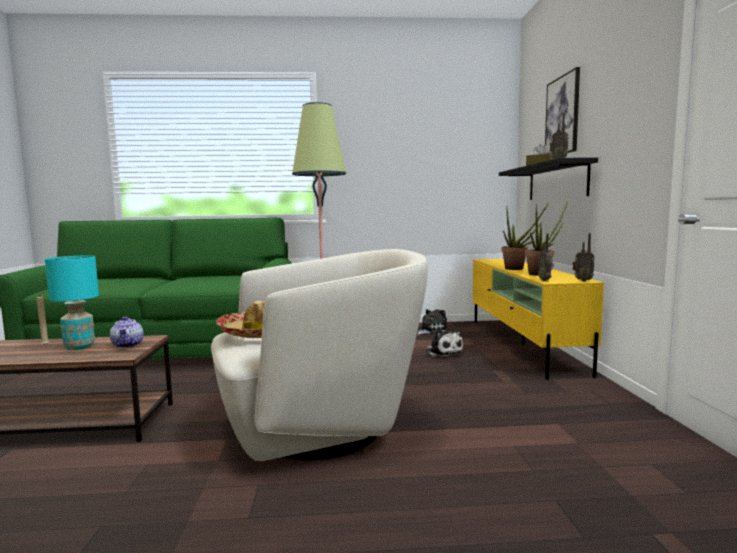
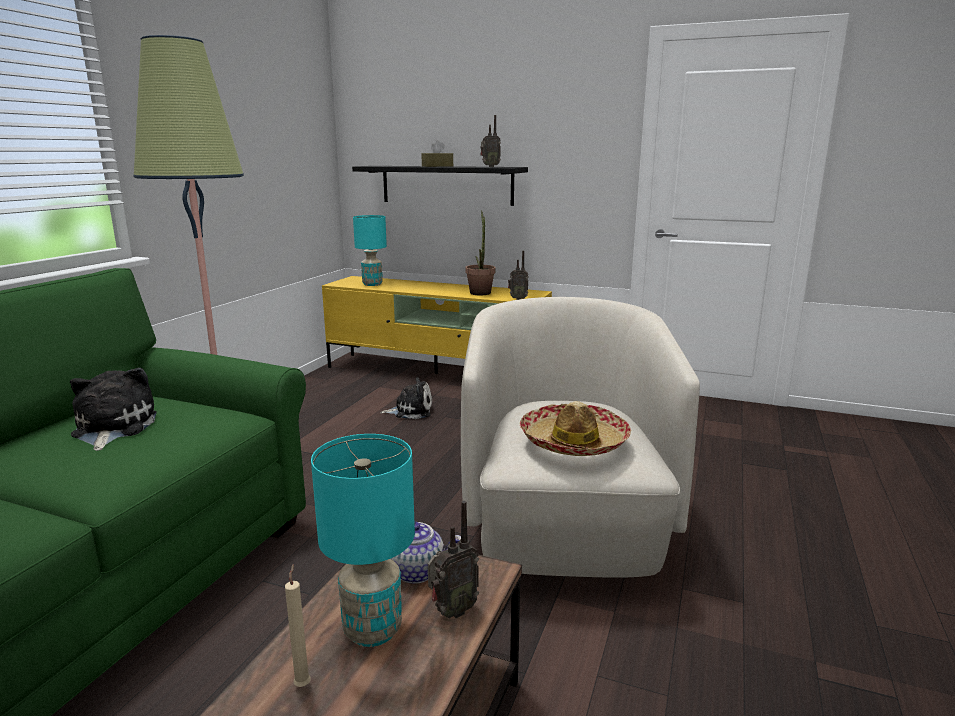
camera: 65 degrees left, 10 degrees up
plush toy [417,309,449,335] -> plush toy moved to [70,368,157,451]
potted plant [501,203,549,270] -> none
picture [545,67,580,153] -> none
radio [572,233,595,281] -> radio moved to [428,501,479,618]
none -> turquoise table lamp [353,215,387,286]

